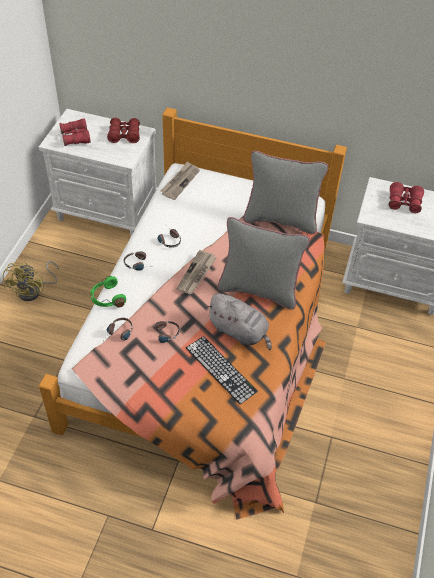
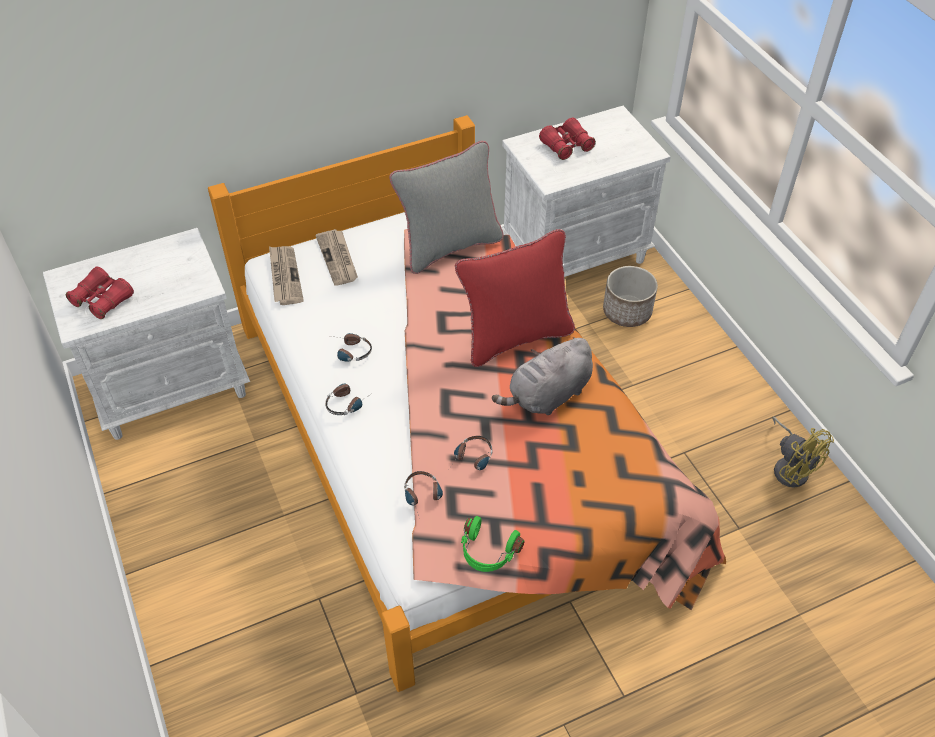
camera: 40 degrees left, 0 degrees up
yellow fan [3,261,59,301] -> yellow fan moved to [772,416,834,487]
green headphones [90,276,126,308] -> green headphones moved to [461,516,525,572]
red binoculars [107,118,140,143] -> none
newspaper [176,250,217,294] -> newspaper moved to [315,229,358,286]
keyboard [186,336,258,404] -> none
grey plush toy [206,293,272,350] -> grey plush toy turned 150 degrees clockwise [492,337,593,415]
grey pillow [217,217,310,310] -> red pillow [455,229,575,367]
none -> planter [603,266,658,327]

